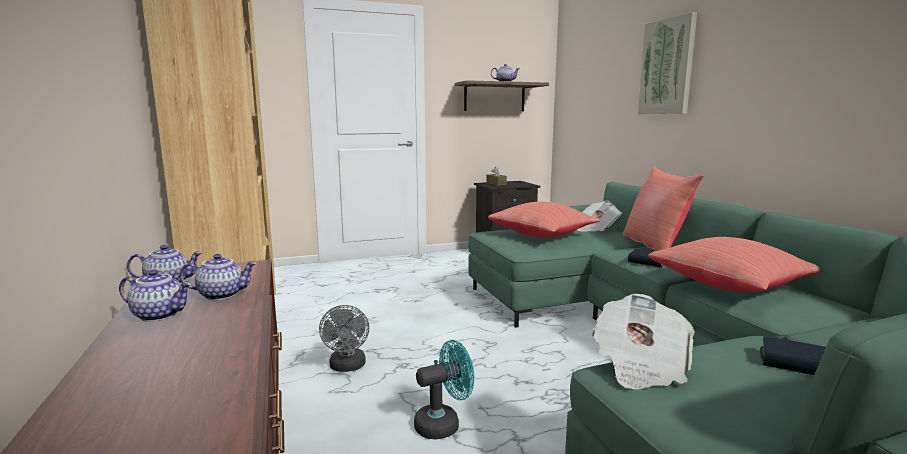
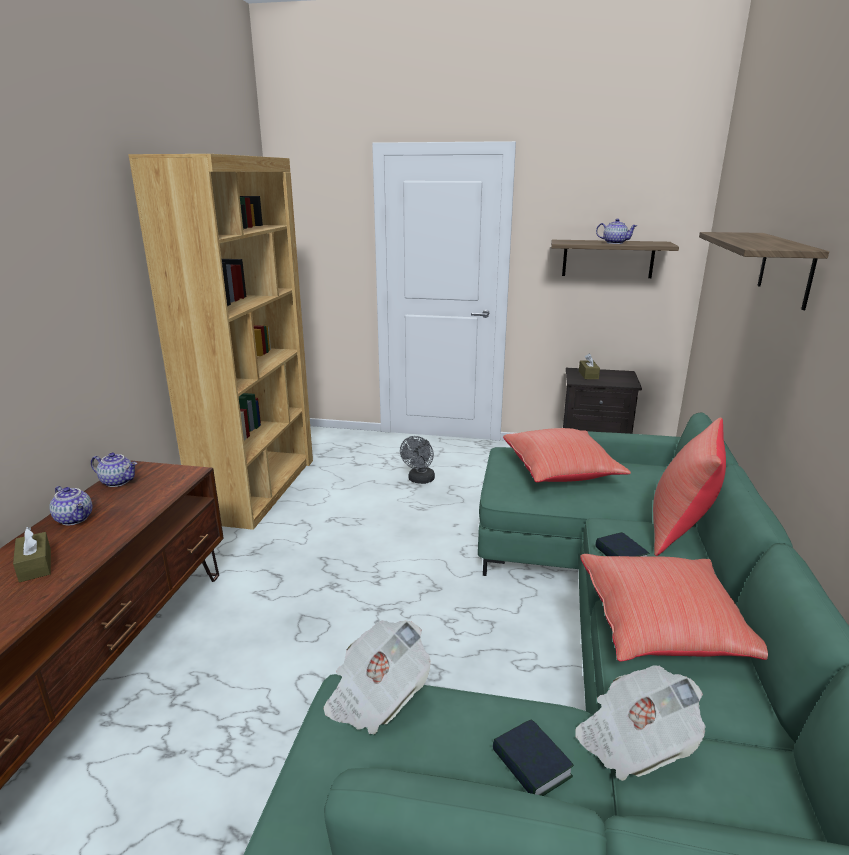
camera: 30 degrees right, 10 degrees up
teapot [179,254,257,300] -> none
grey fan [319,305,369,372] -> grey fan moved to [400,436,435,484]
turquoise fan [414,340,474,440] -> none
newspaper [577,201,622,232] -> newspaper moved to [575,666,706,781]
picture [638,12,697,114] -> shelf [699,232,829,310]
none -> brown tissue box [13,527,51,582]

